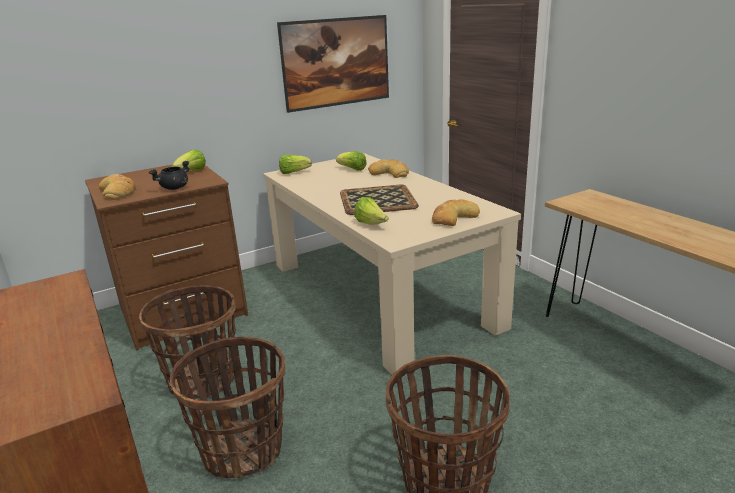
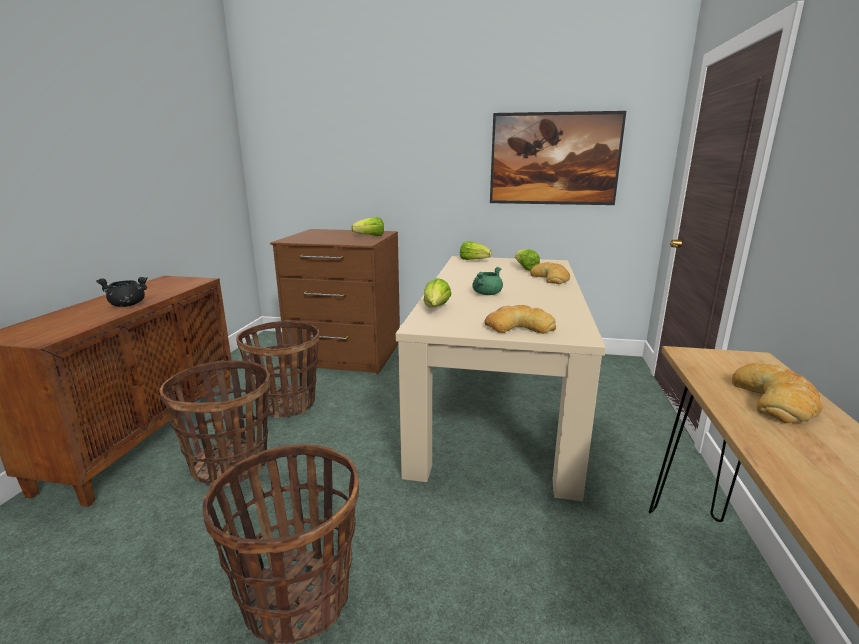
camera: 40 degrees right, 5 degrees down
bread [99,174,136,200] -> bread moved to [732,363,823,423]
black cooking pot [149,161,189,190] -> black cooking pot moved to [96,277,148,307]
tray [340,185,419,215] -> green cooking pot [472,267,503,295]

